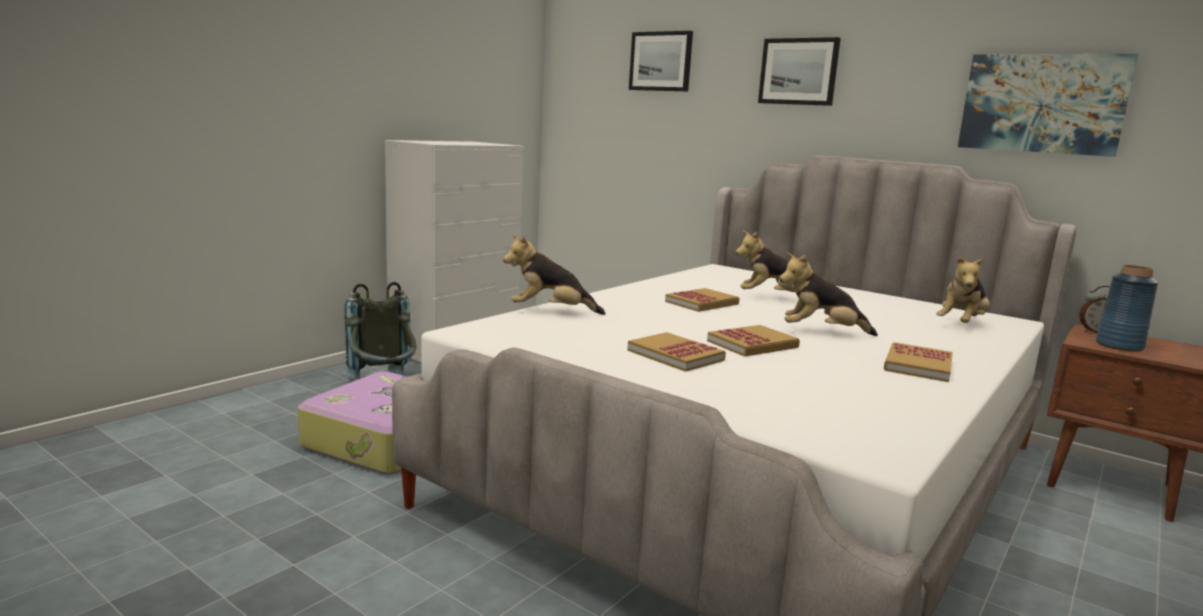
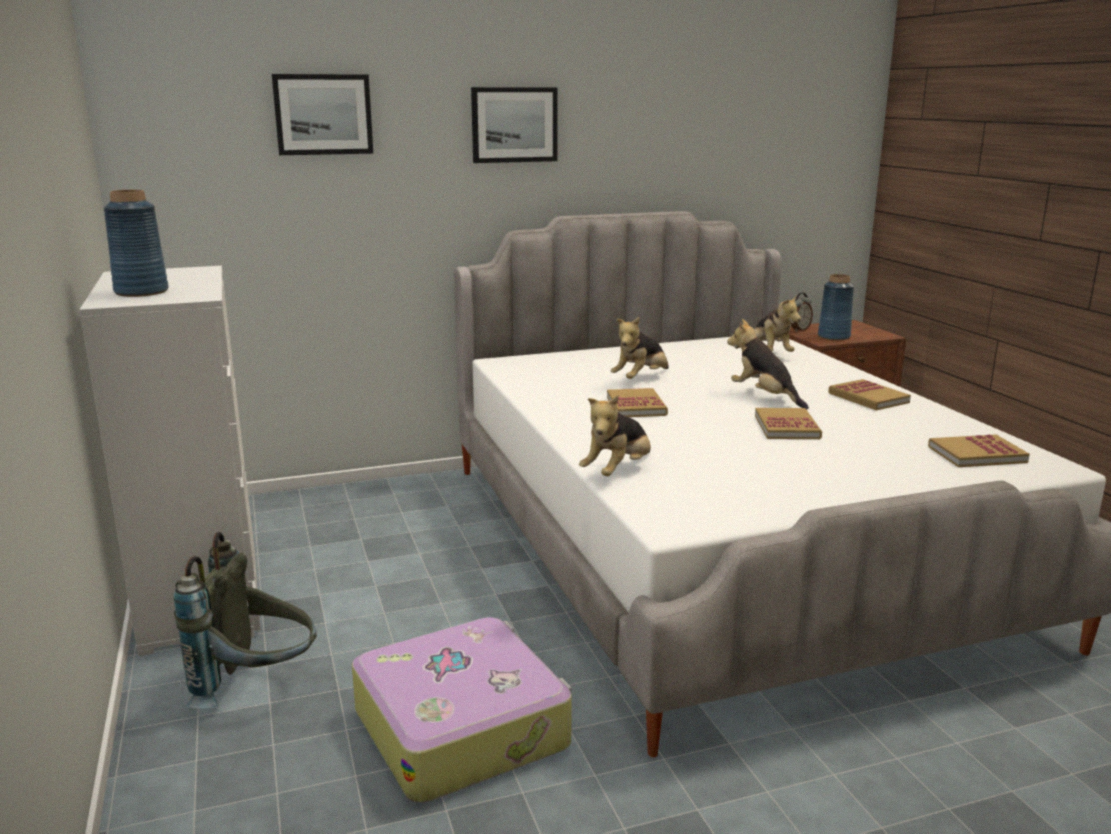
camera: 55 degrees left, 5 degrees up
book [627,332,726,372] -> book moved to [928,434,1030,467]
plush toy [779,253,878,336] -> plush toy turned 105 degrees clockwise [727,319,809,409]
picture [958,54,1138,157] -> none
none -> blue vase [104,190,169,297]

